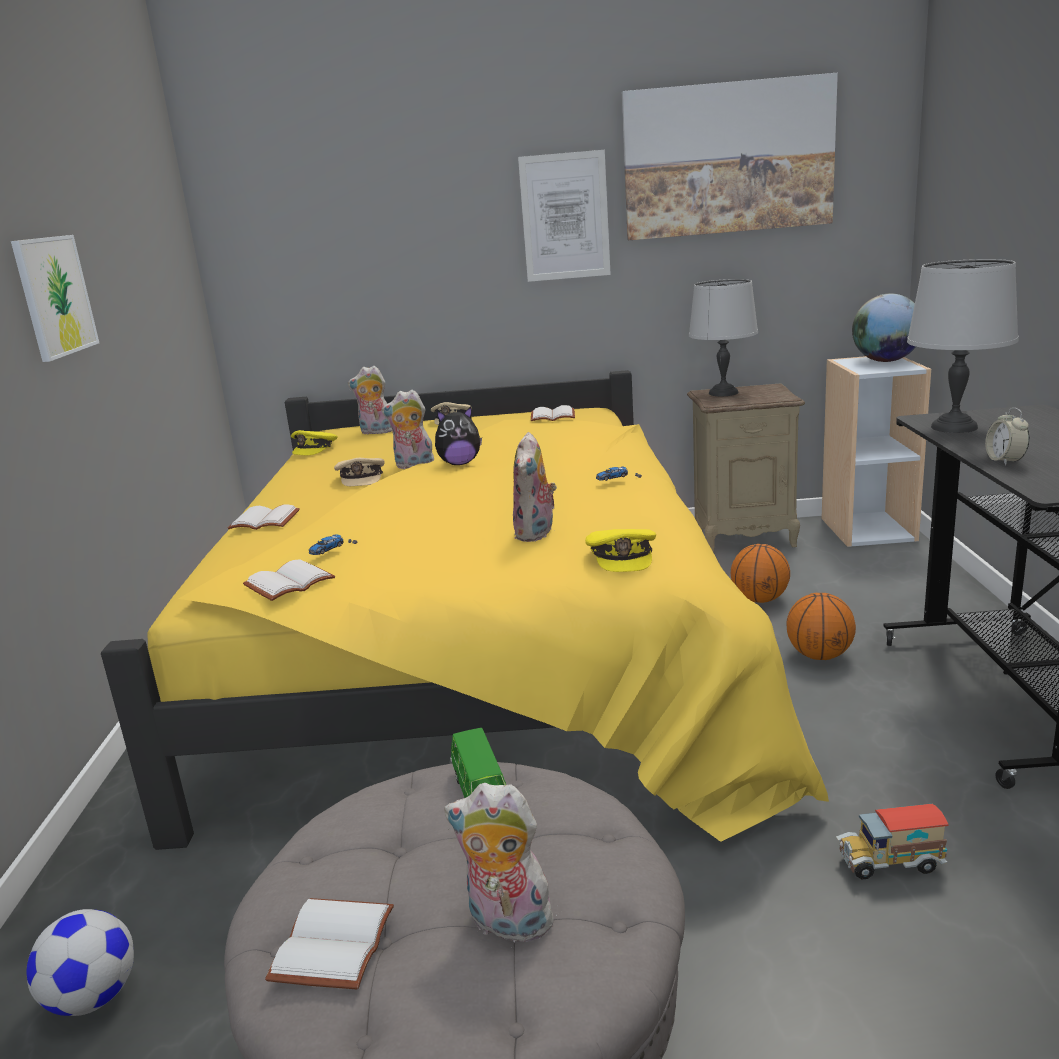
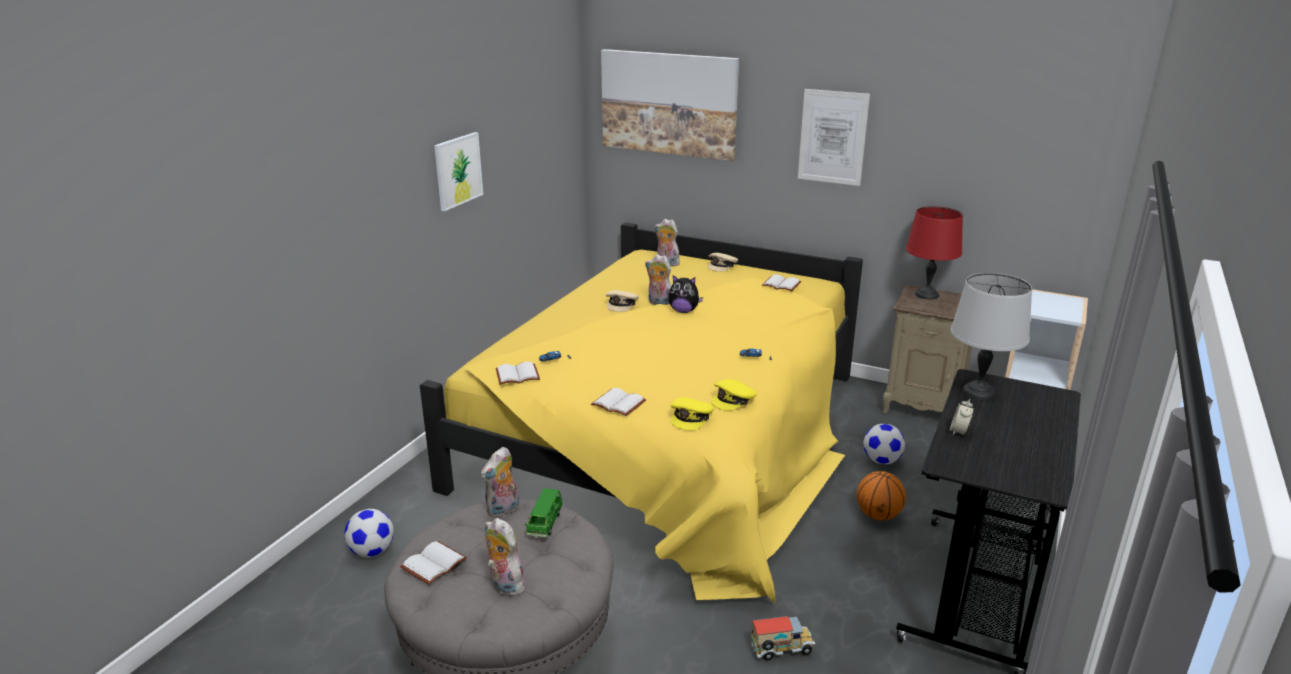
camera: 25 degrees right, 5 degrees up
white book [228,504,300,530] -> white book moved to [591,388,646,416]
yellow cap [291,430,338,455] -> yellow cap moved to [711,379,757,411]
plush toy [513,432,557,542] -> plush toy moved to [481,447,519,517]
picture [622,73,838,240] -> picture moved to [601,49,739,161]
grey table lamp [689,279,758,396] -> red table lamp [906,206,963,299]
basketball [731,544,790,603] -> football [864,424,905,464]
toy truck [836,804,949,880] -> toy truck turned 150 degrees clockwise [750,616,815,660]
globe [852,294,916,362] -> none

